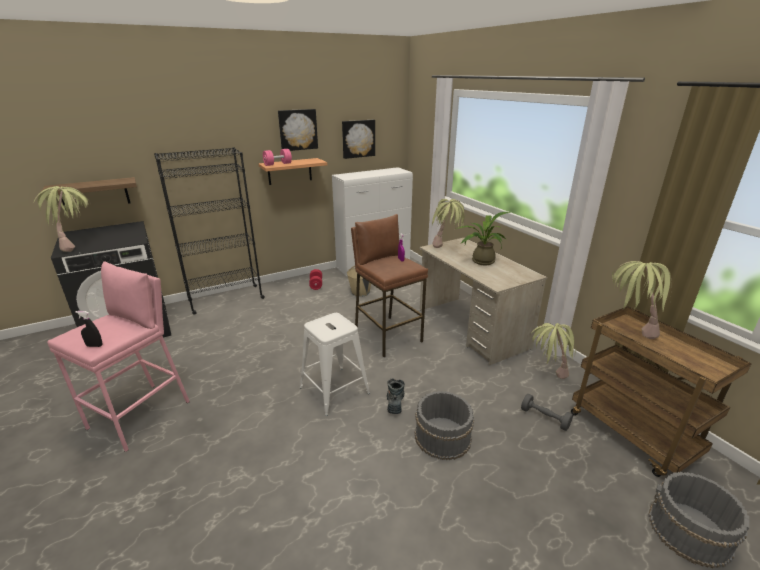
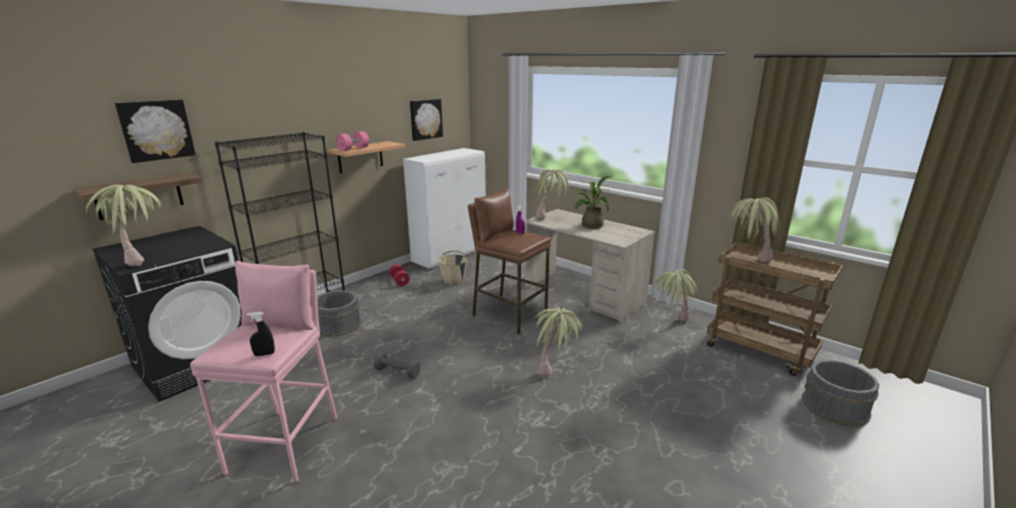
camera: 20 degrees left, 5 degrees down
picture [278,109,318,151] -> picture moved to [115,100,196,163]
white stool [300,313,370,416] -> none
boot [387,378,405,414] -> potted plant [535,307,583,377]
grey bucket [414,391,474,460] -> grey bucket moved to [317,290,361,337]
grey dumbbell [521,394,573,431] -> grey dumbbell moved to [373,353,420,379]

